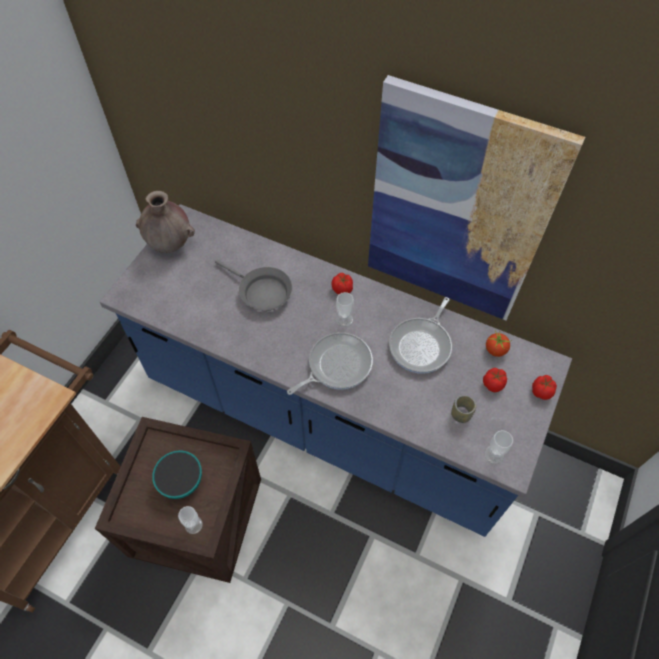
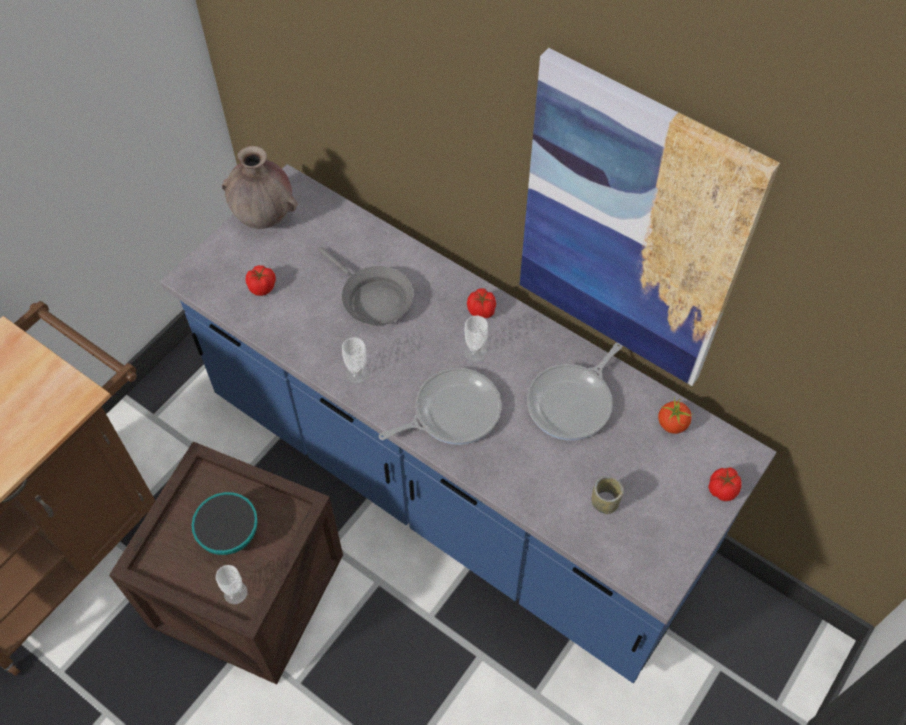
camera: 10 degrees right, 0 degrees up
tomato [483,368,507,392] -> tomato moved to [245,265,276,296]
cup [484,430,513,464] -> cup moved to [342,338,369,384]

